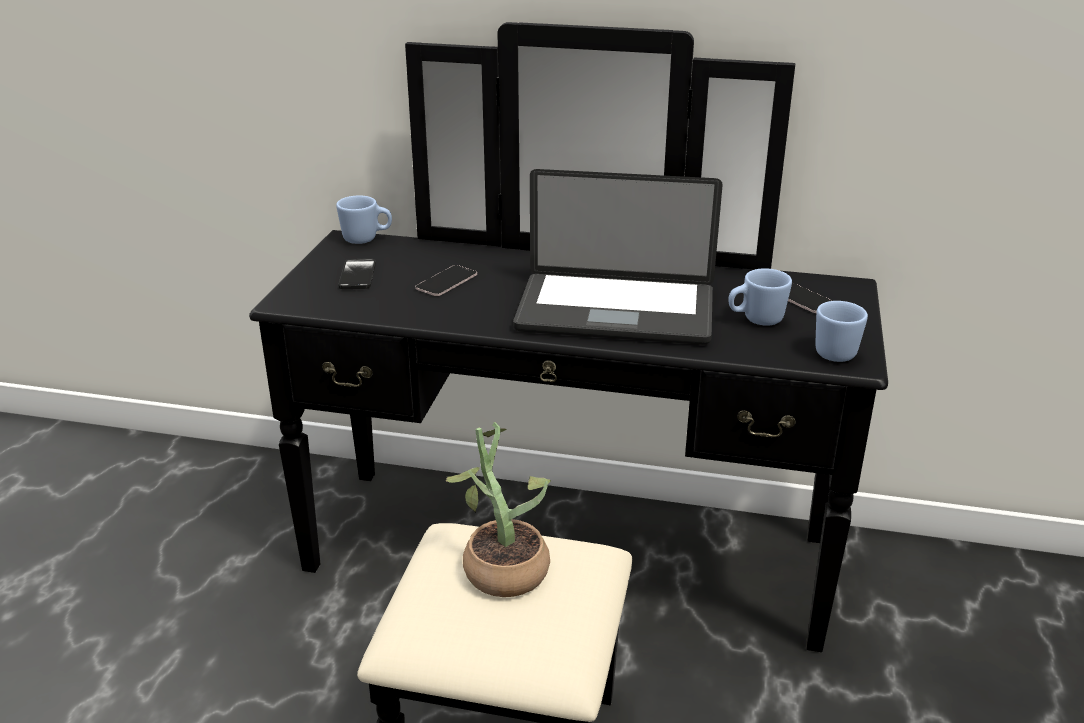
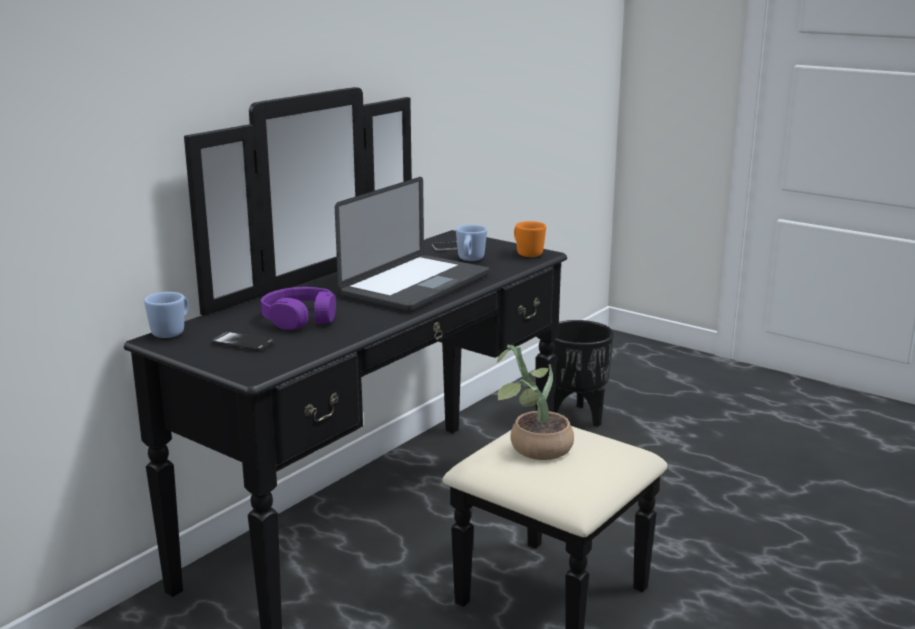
camera: 65 degrees left, 10 degrees down
phone [415,265,477,296] -> purple headphones [261,287,336,330]
blue mug [816,301,868,362] -> orange mug [514,221,546,257]
none -> black planter [553,320,614,427]

